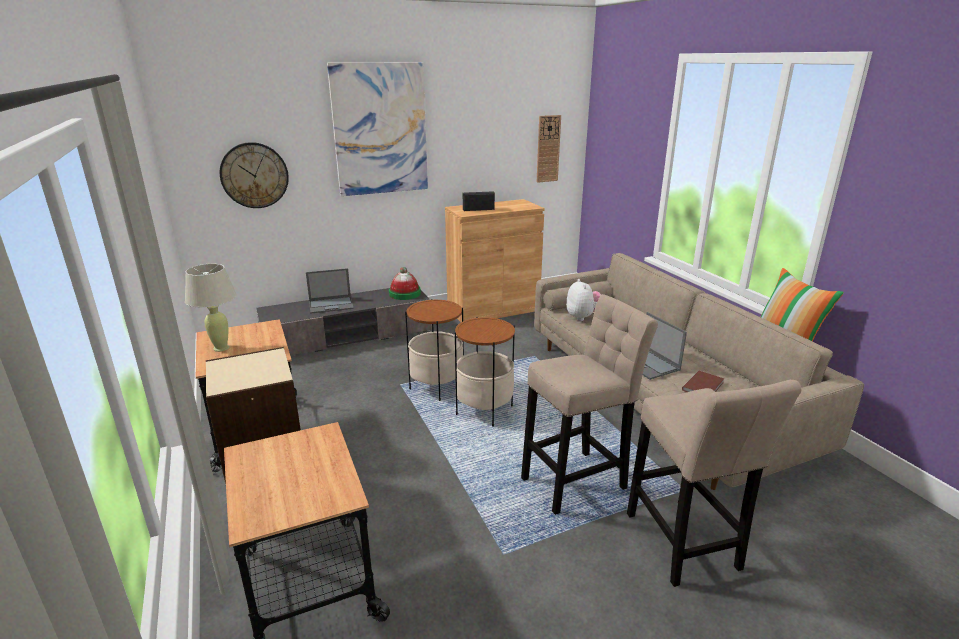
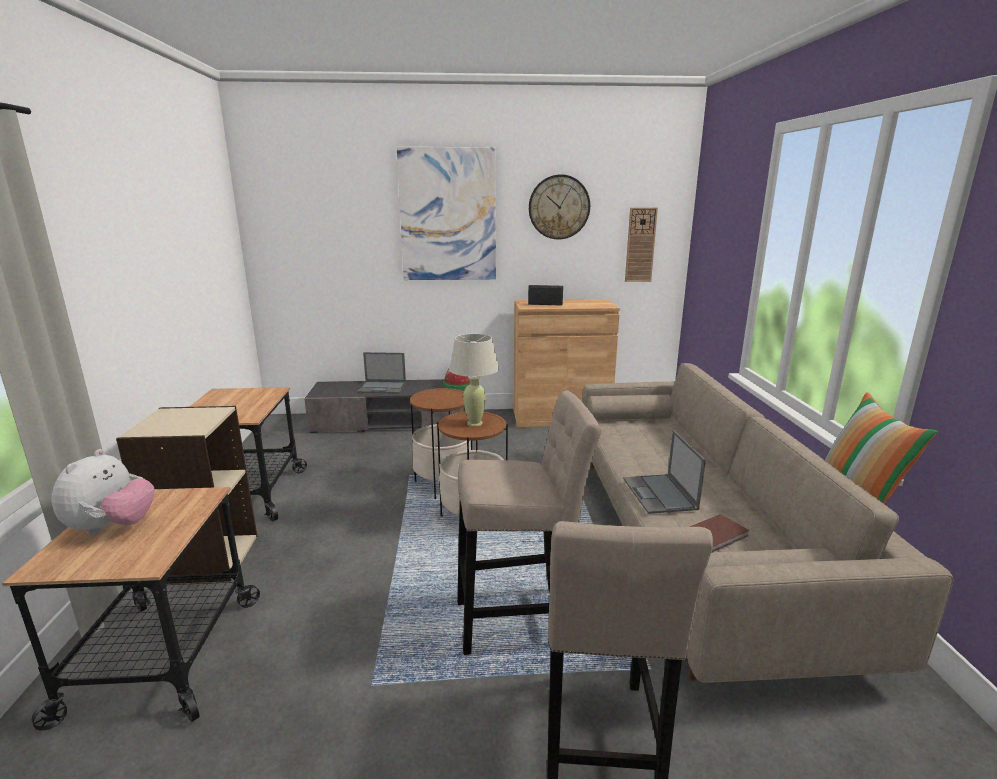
camera: 20 degrees right, 5 degrees down
beige table lamp [185,264,237,352] -> beige table lamp moved to [449,334,499,427]
wall clock [220,142,289,208] -> wall clock moved to [529,174,590,240]
plush toy [566,279,601,321] -> plush toy moved to [52,449,155,535]

